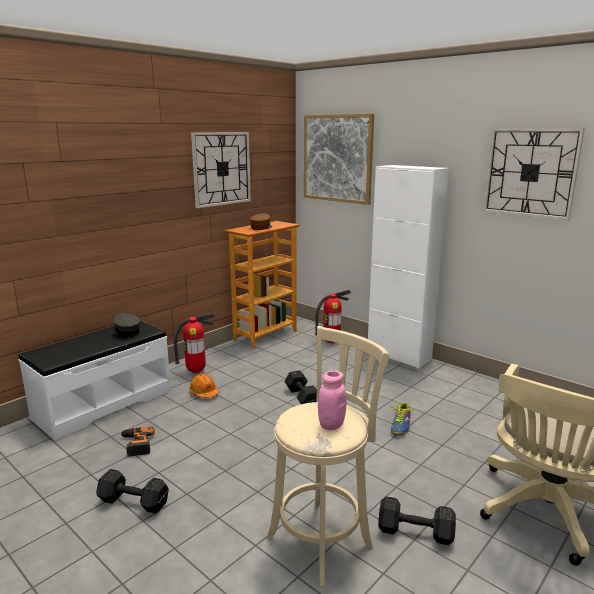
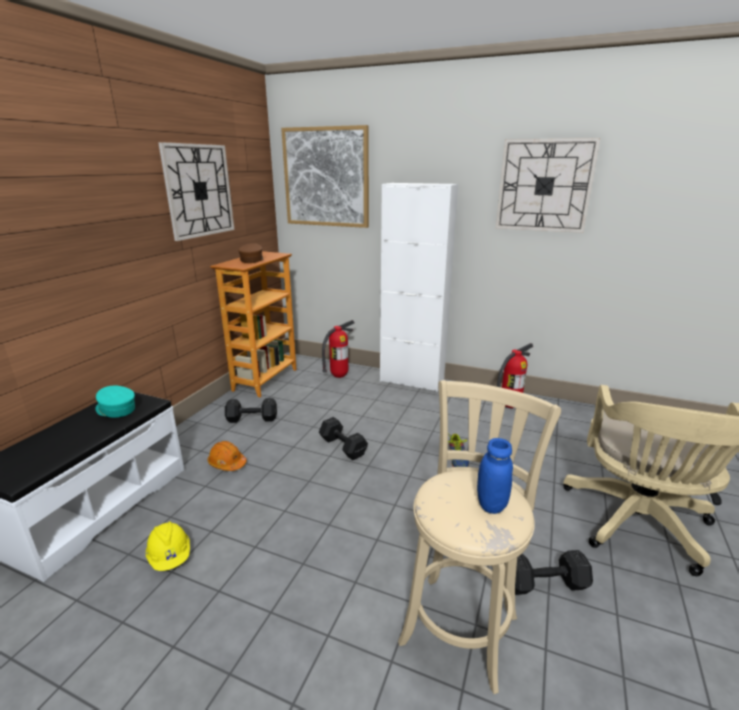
camera: 20 degrees left, 5 degrees up
black dumbbell [96,469,169,514] -> black dumbbell moved to [225,398,277,423]
grey cap [113,313,140,337] -> turquoise cap [95,386,135,418]
power drill [120,427,155,456] -> yellow hard hat [146,521,190,571]
fire extinguisher [174,313,216,373] -> fire extinguisher moved to [497,343,533,408]
pink jar [318,370,347,430] -> blue jar [477,438,513,514]

